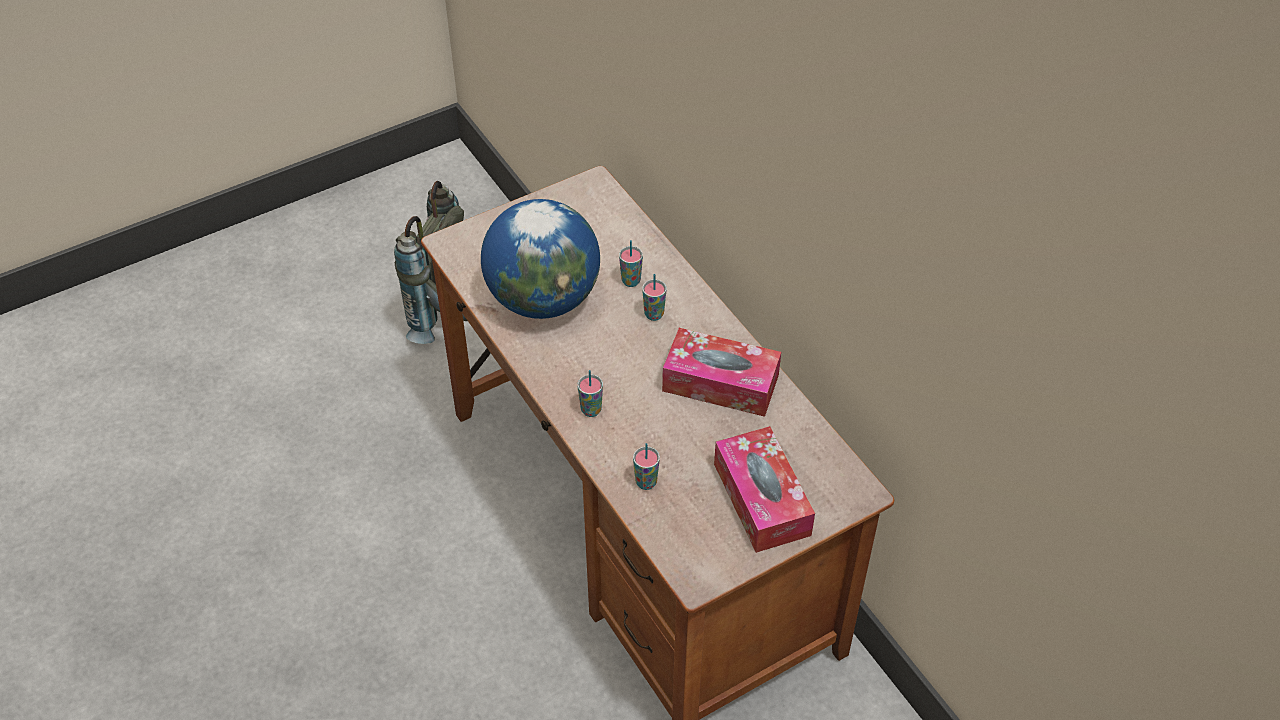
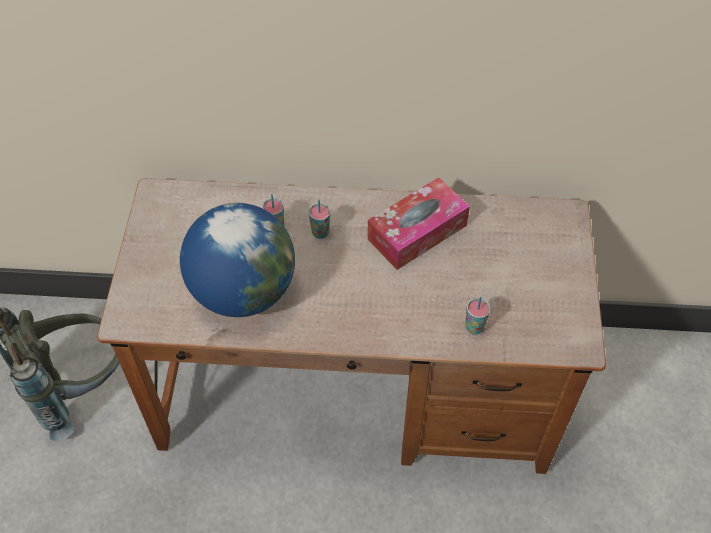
camera: 55 degrees left, 5 degrees up
cup [577,370,603,417] -> none
tissue box [714,426,815,553] -> none

